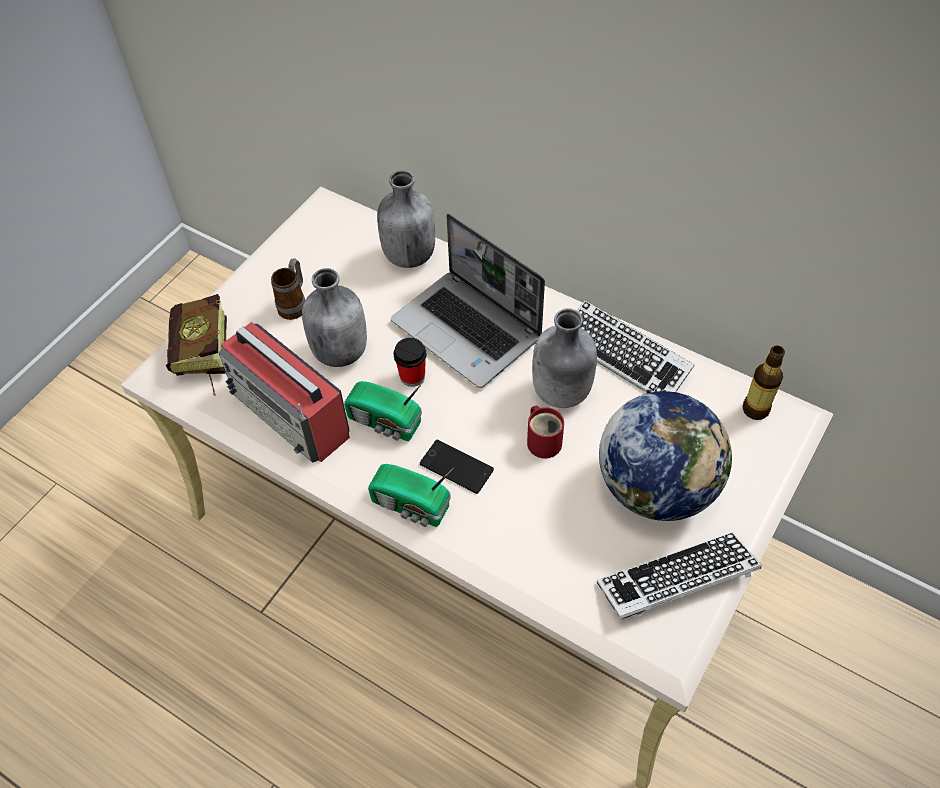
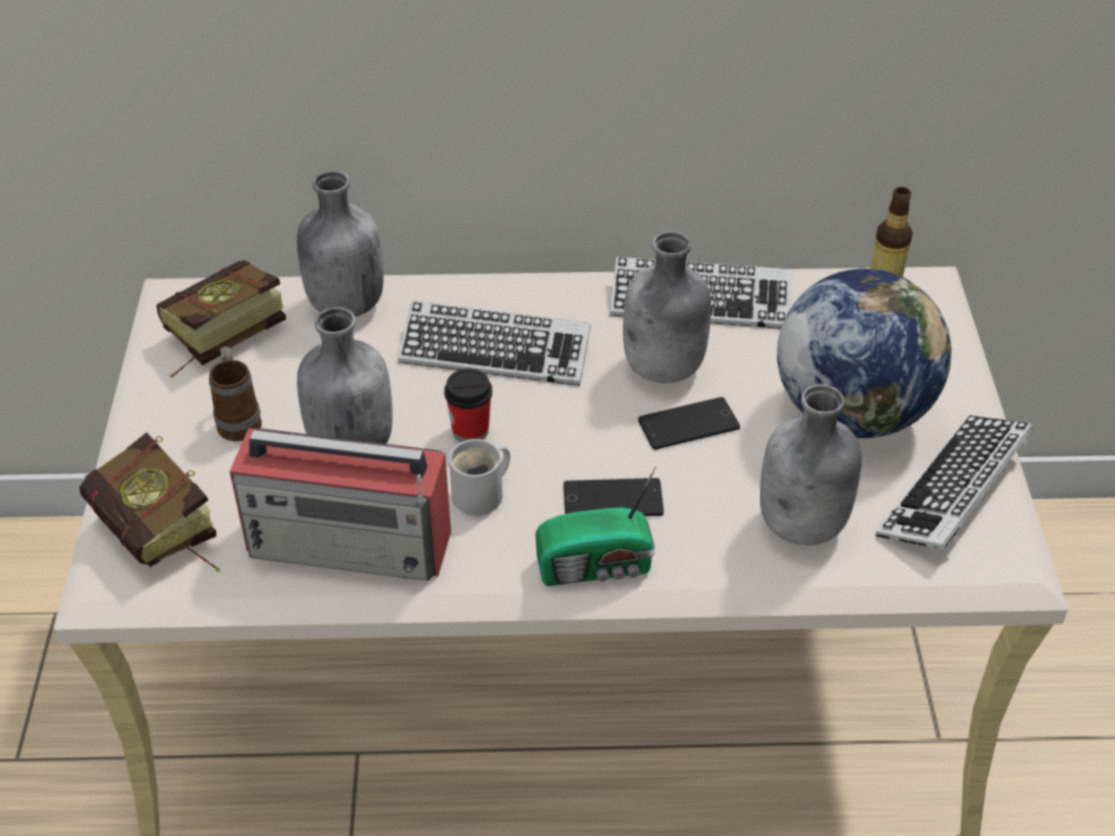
camera: 35 degrees left, 10 degrees down
radio [344,381,423,441] -> white mug [449,439,510,515]
laptop [391,214,545,388] -> keyboard [398,301,591,386]
red mug [527,406,564,458] -> phone [638,397,740,450]
none -> book [157,260,286,379]
none -> grey bottle [760,384,862,545]

